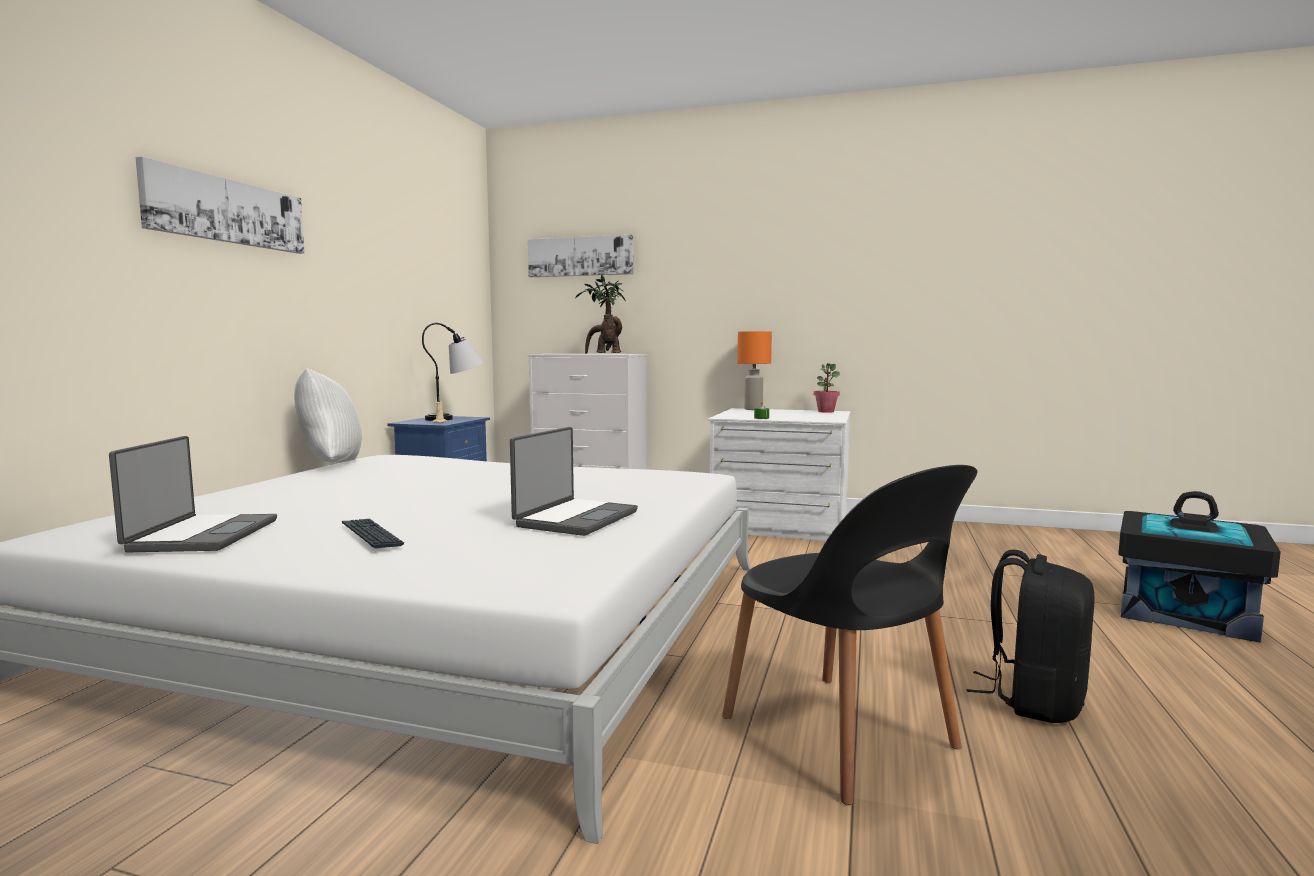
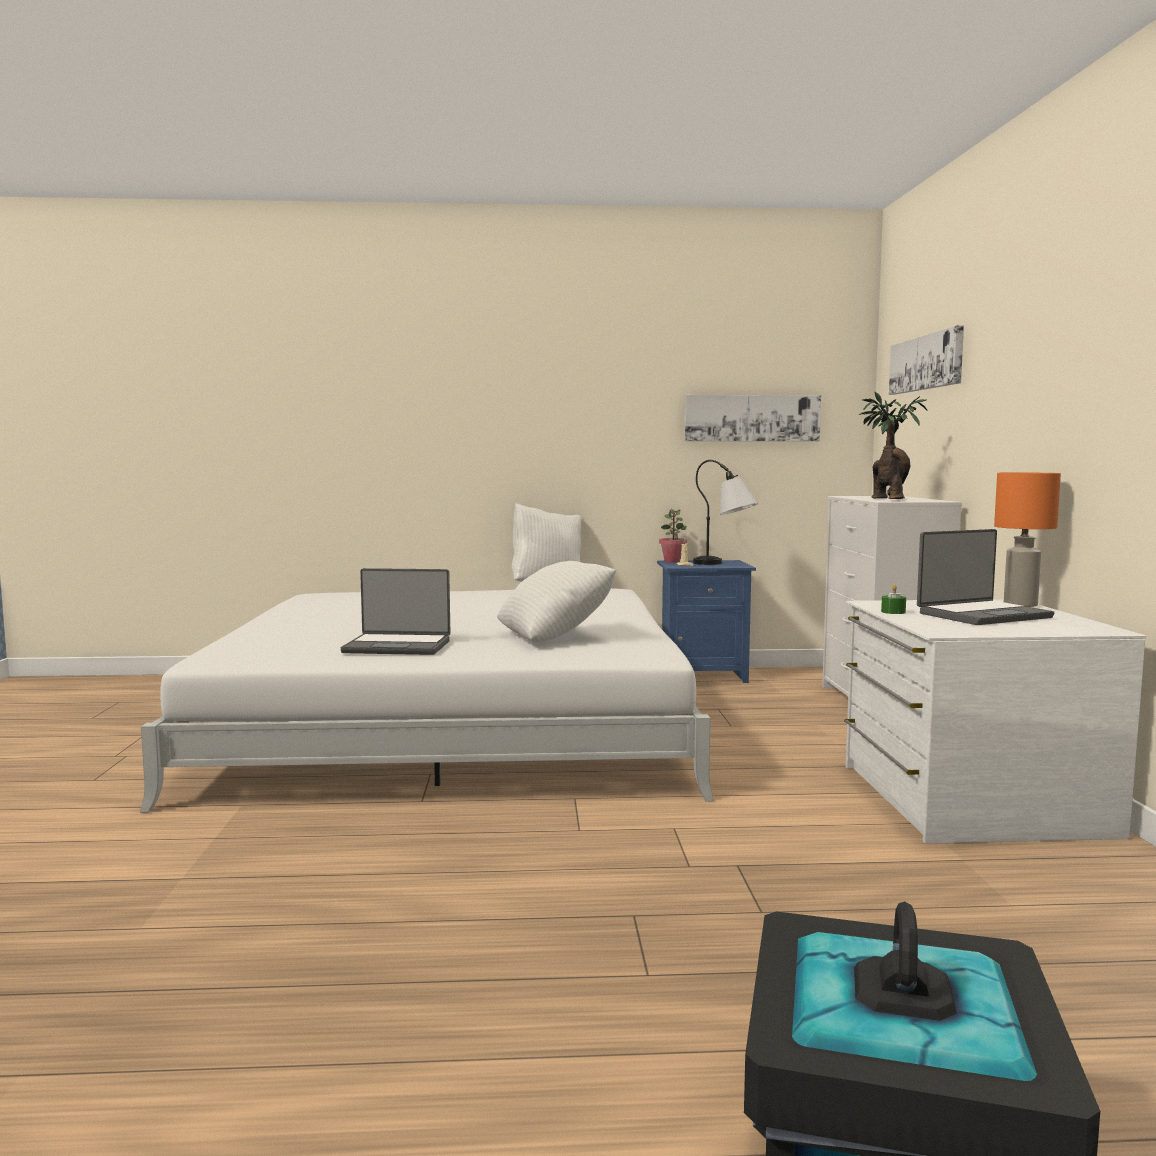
camera: 70 degrees right, 0 degrees up
laptop [109,436,277,552] -> laptop moved to [917,529,1055,625]
picture [135,157,304,254] -> picture moved to [685,395,821,441]
keyboard [342,519,404,549] -> none
black chair [722,465,977,805] -> none
potted plant [814,363,841,413] -> potted plant moved to [659,509,687,562]
black backpack [966,549,1095,723] -> none
none -> white pillow [497,561,616,643]

